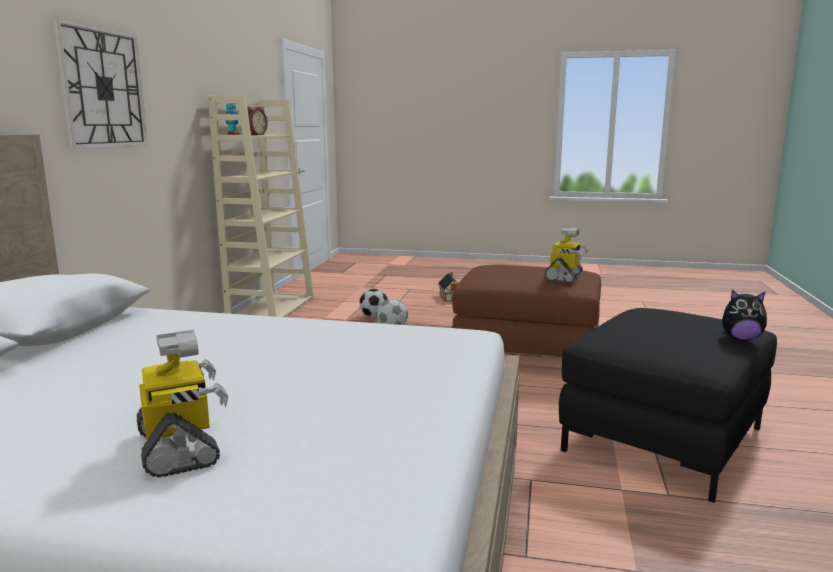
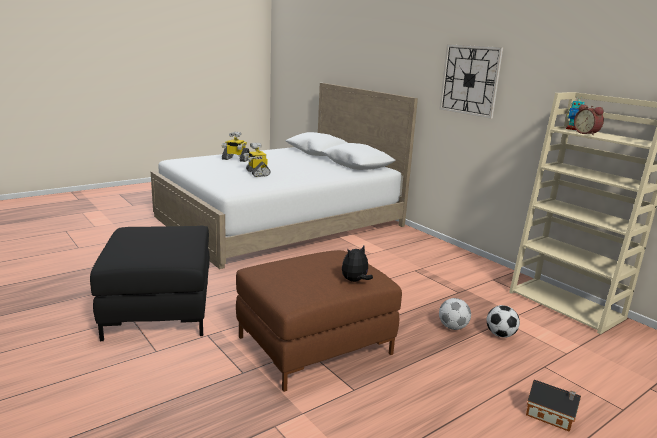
camera: 130 degrees right, 5 degrees up
toy robot [545,227,589,283] -> toy robot moved to [243,143,270,177]
plush toy [722,290,767,341] -> plush toy moved to [342,246,373,282]

